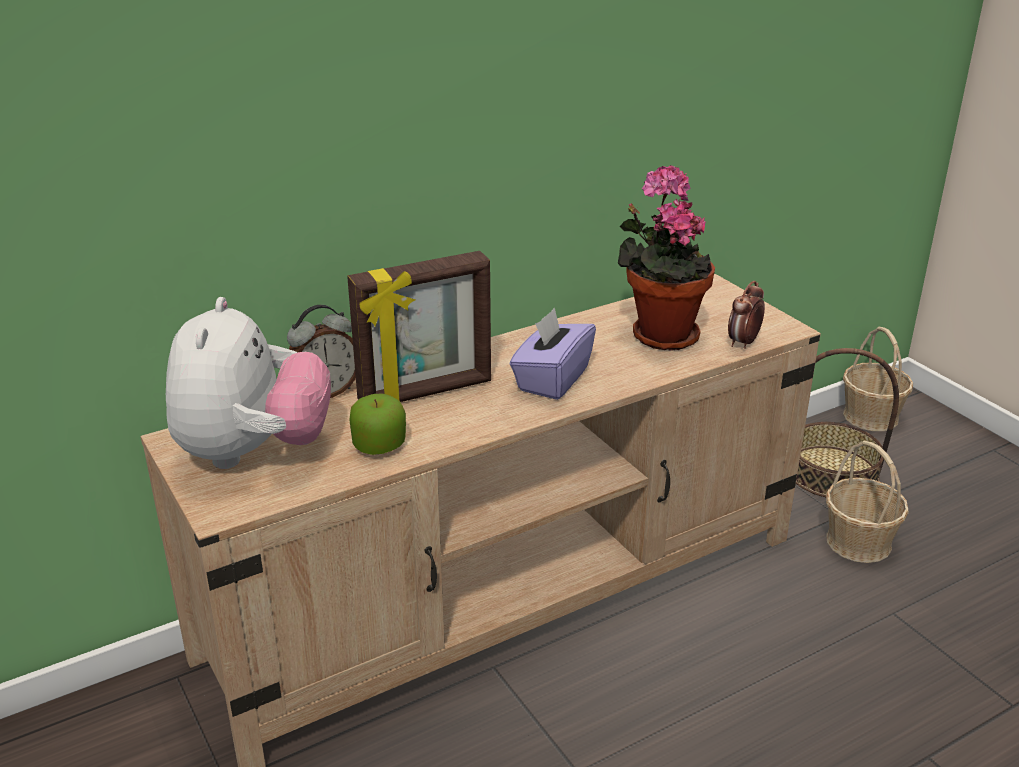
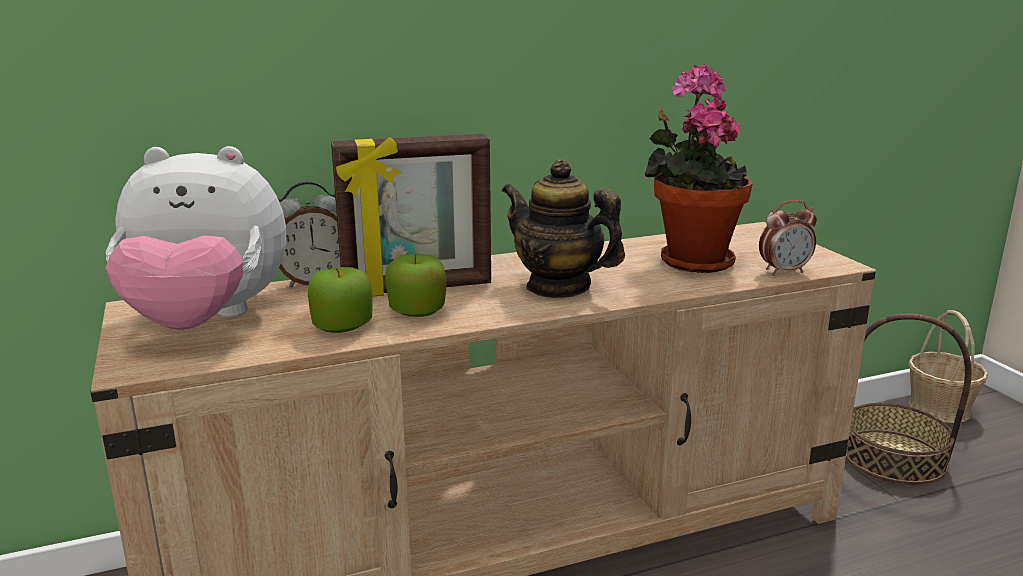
camera: 10 degrees right, 10 degrees down
plush toy [166,297,331,469] -> plush toy turned 75 degrees clockwise [106,146,286,330]
purple tissue box [510,308,596,400] -> teapot [502,159,625,298]
alarm clock [728,281,765,349] -> alarm clock turned 150 degrees counterclockwise [759,200,817,276]
basket [826,441,909,563] -> none
none -> apple [385,254,446,317]

